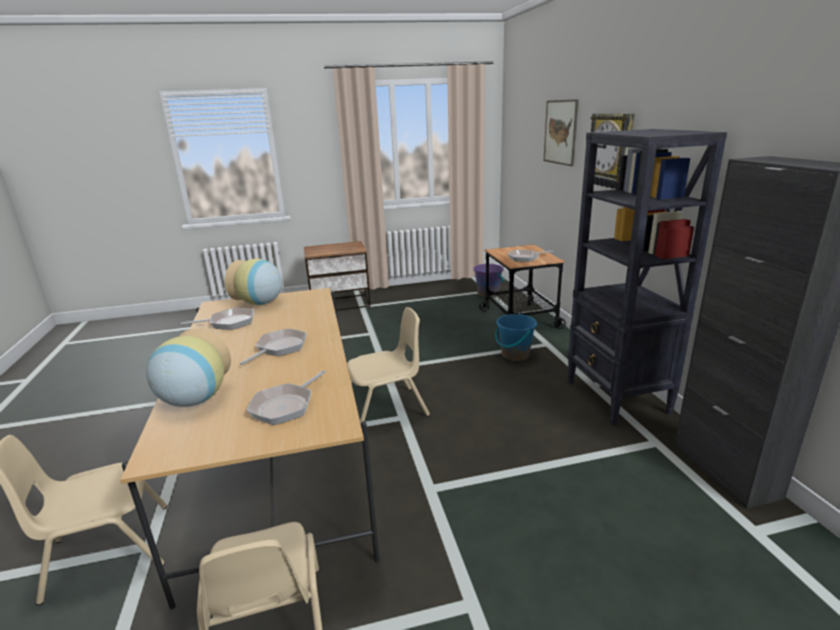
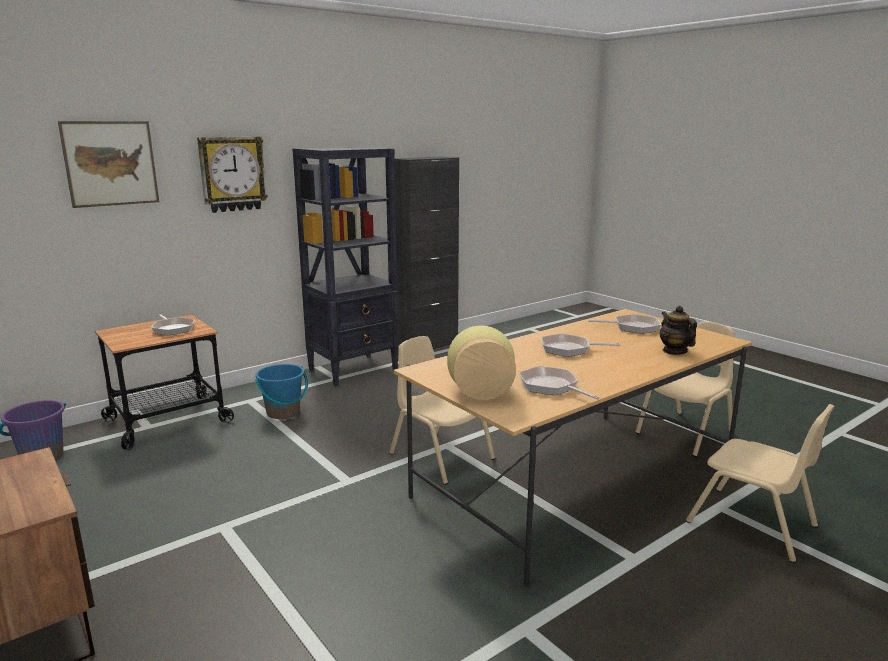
camera: 115 degrees left, 5 degrees down
vase [146,329,231,407] -> teapot [660,306,697,355]

